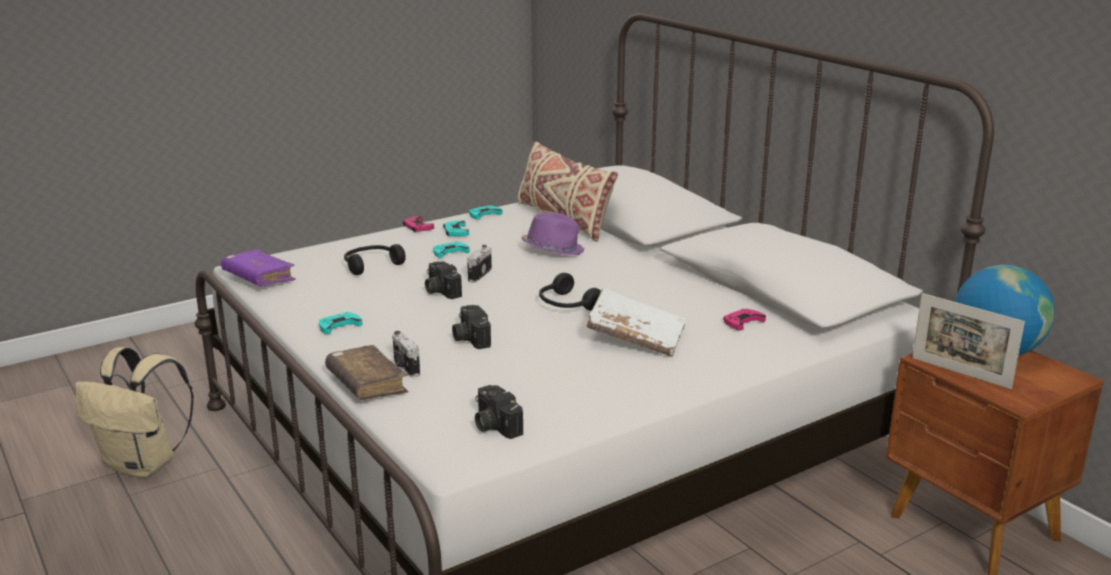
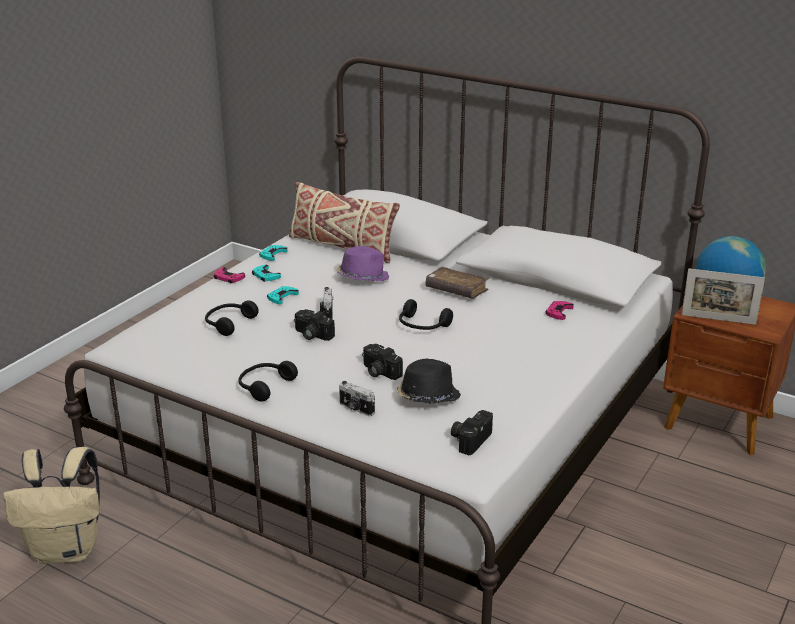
camera: 25 degrees left, 5 degrees up
purple book [221,249,296,287] -> none
turquoise game controller [319,312,362,334] -> black headphones [238,361,298,402]
brown book [325,345,408,400] -> brown book moved to [425,267,489,299]
camera [475,385,523,439] -> camera turned 90 degrees clockwise [451,410,493,456]
white book [586,288,686,357] -> none
none -> black hat [397,359,461,404]

